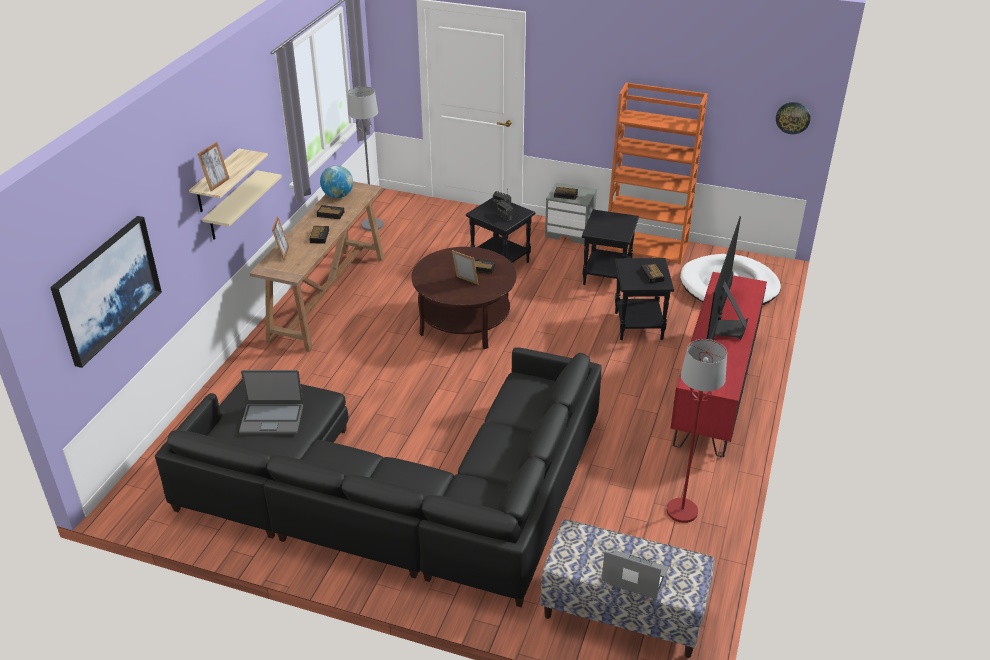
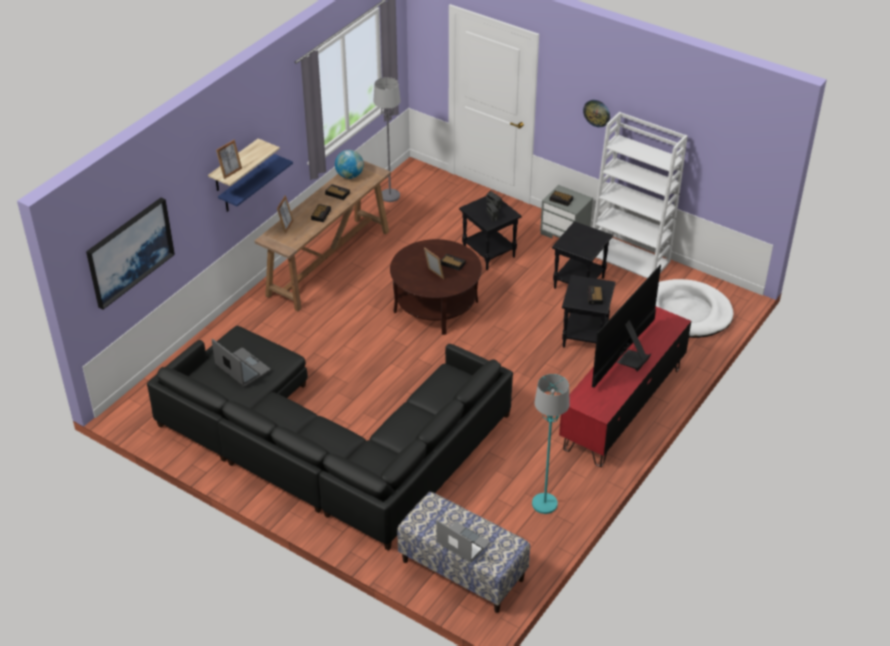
camera: 15 degrees right, 5 degrees up
beige shelf [202,170,282,240] -> blue shelf [218,154,293,212]
laptop [239,370,303,434] -> laptop turned 150 degrees counterclockwise [212,339,270,387]
orange bookcase [604,82,708,264] -> white bookcase [592,112,688,278]
red floor lamp [667,339,727,523] -> turquoise floor lamp [532,374,570,514]
wall clock [776,102,811,134] -> wall clock moved to [583,100,610,127]

